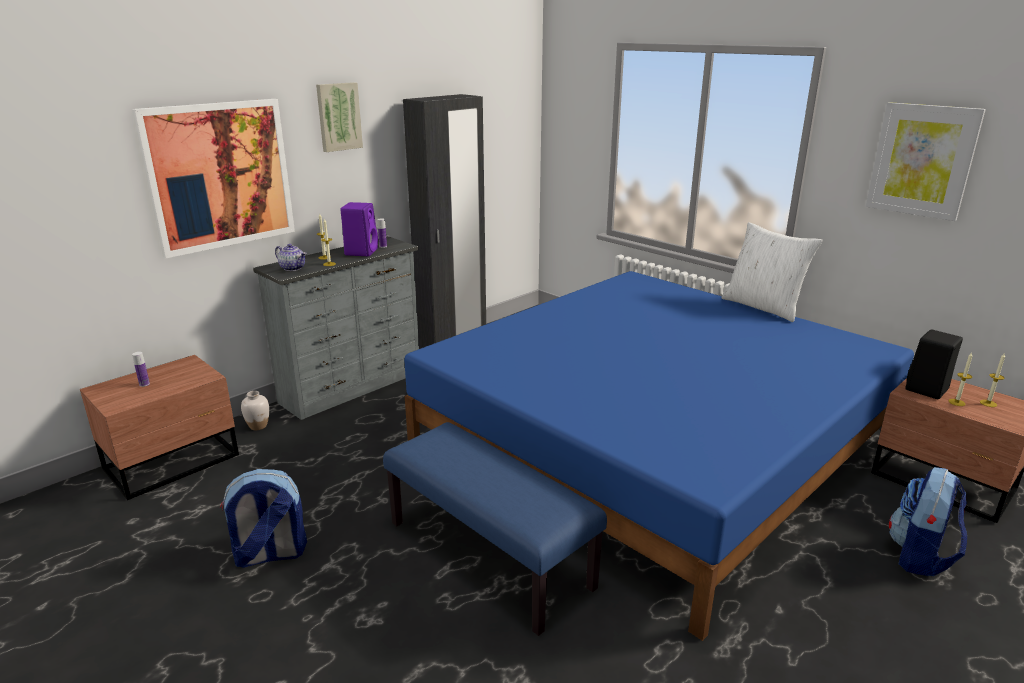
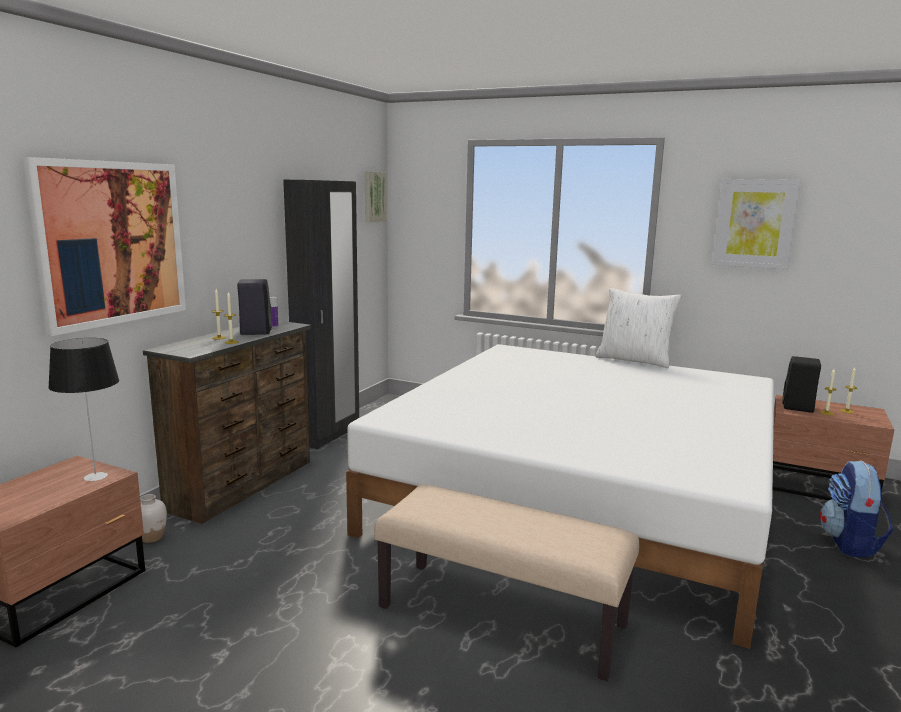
camera: 20 degrees left, 10 degrees down
bottle [132,352,150,387] -> none
backpack [220,469,307,568] -> none
grey dresser [253,236,419,420] -> brown dresser [143,321,311,524]
teapot [275,244,307,271] -> none
picture [316,82,363,152] -> picture moved to [365,171,387,223]
purple speaker [341,202,378,256] -> black speaker [237,279,272,335]
blue bench [383,422,607,636] -> beige bench [374,484,639,681]
blue bed [404,271,914,641] -> white bed [346,344,774,649]
none -> table lamp [48,338,119,481]

